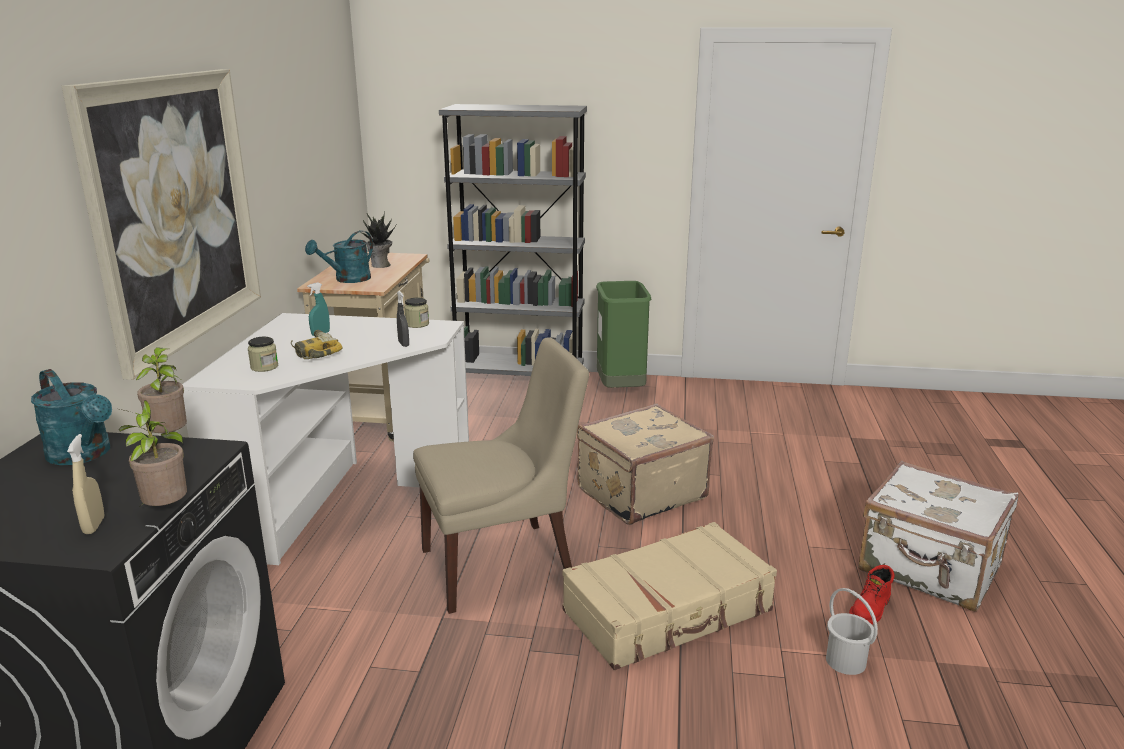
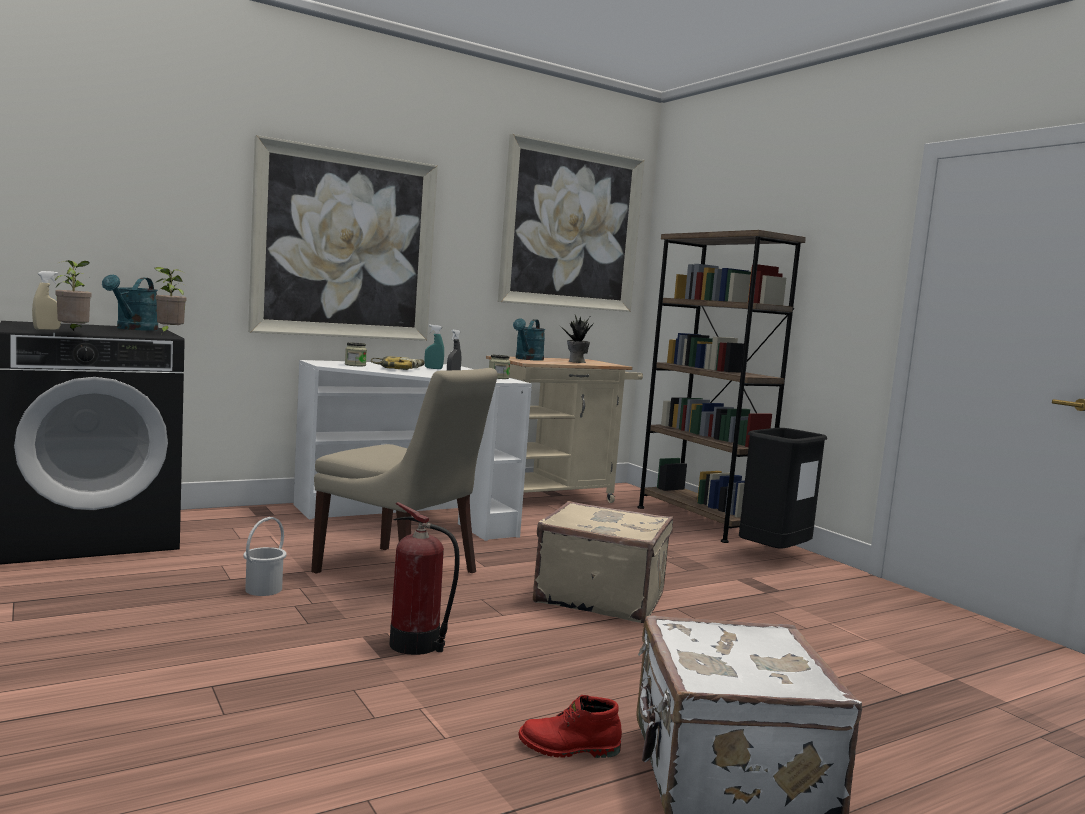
camera: 50 degrees right, 15 degrees down
turquoise watering can [305,230,373,283] -> turquoise watering can turned 75 degrees counterclockwise [513,318,545,361]
grey bookcase [439,104,587,376] -> brown bookcase [637,230,806,543]
beige suitcase [562,522,777,670] -> fire extinguisher [390,502,460,655]
green trash can [596,281,651,388] -> black trash can [739,428,827,549]
white bucket [826,588,878,675] -> white bucket moved to [243,517,287,596]
none -> picture [498,134,644,312]

